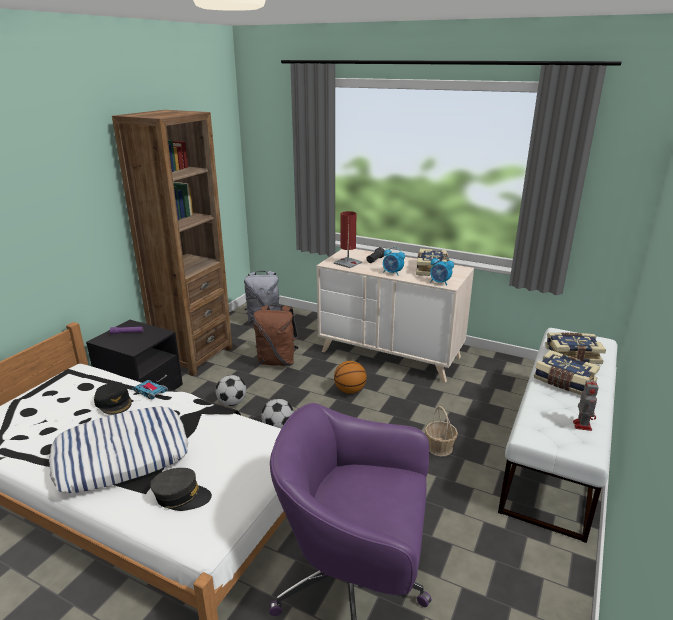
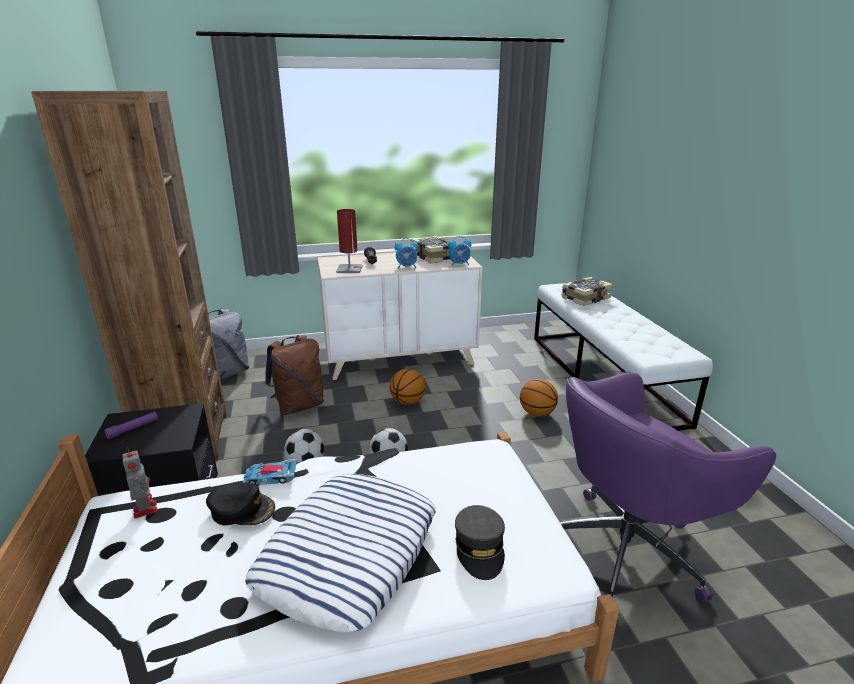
camera: 40 degrees left, 0 degrees up
grey cap [150,468,212,511] -> grey cap turned 120 degrees clockwise [455,505,505,580]
basket [425,406,458,456] -> basketball [520,379,558,417]
book [534,350,600,395] -> none
toy robot [573,377,599,431] -> toy robot moved to [123,447,157,519]

